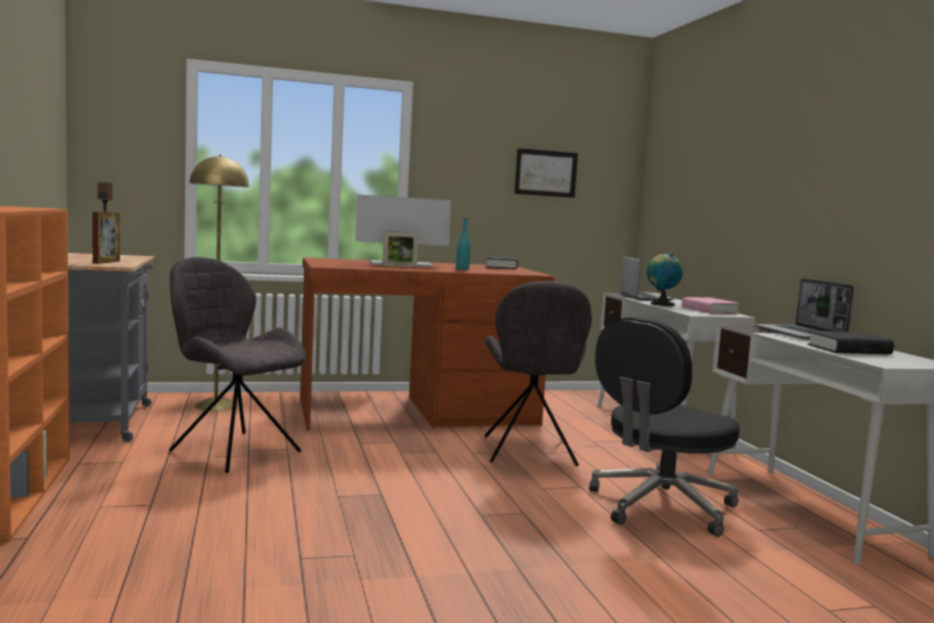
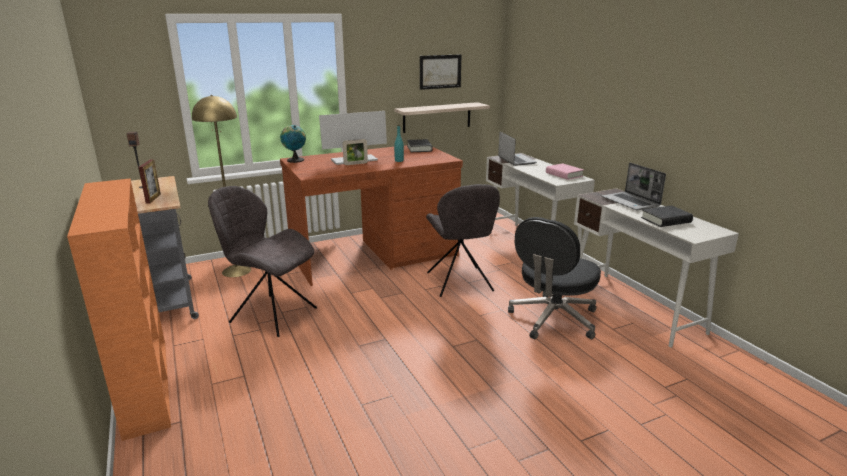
camera: 10 degrees left, 15 degrees up
globe [647,254,683,306] -> globe moved to [280,125,306,163]
none -> shelf [394,102,490,133]

